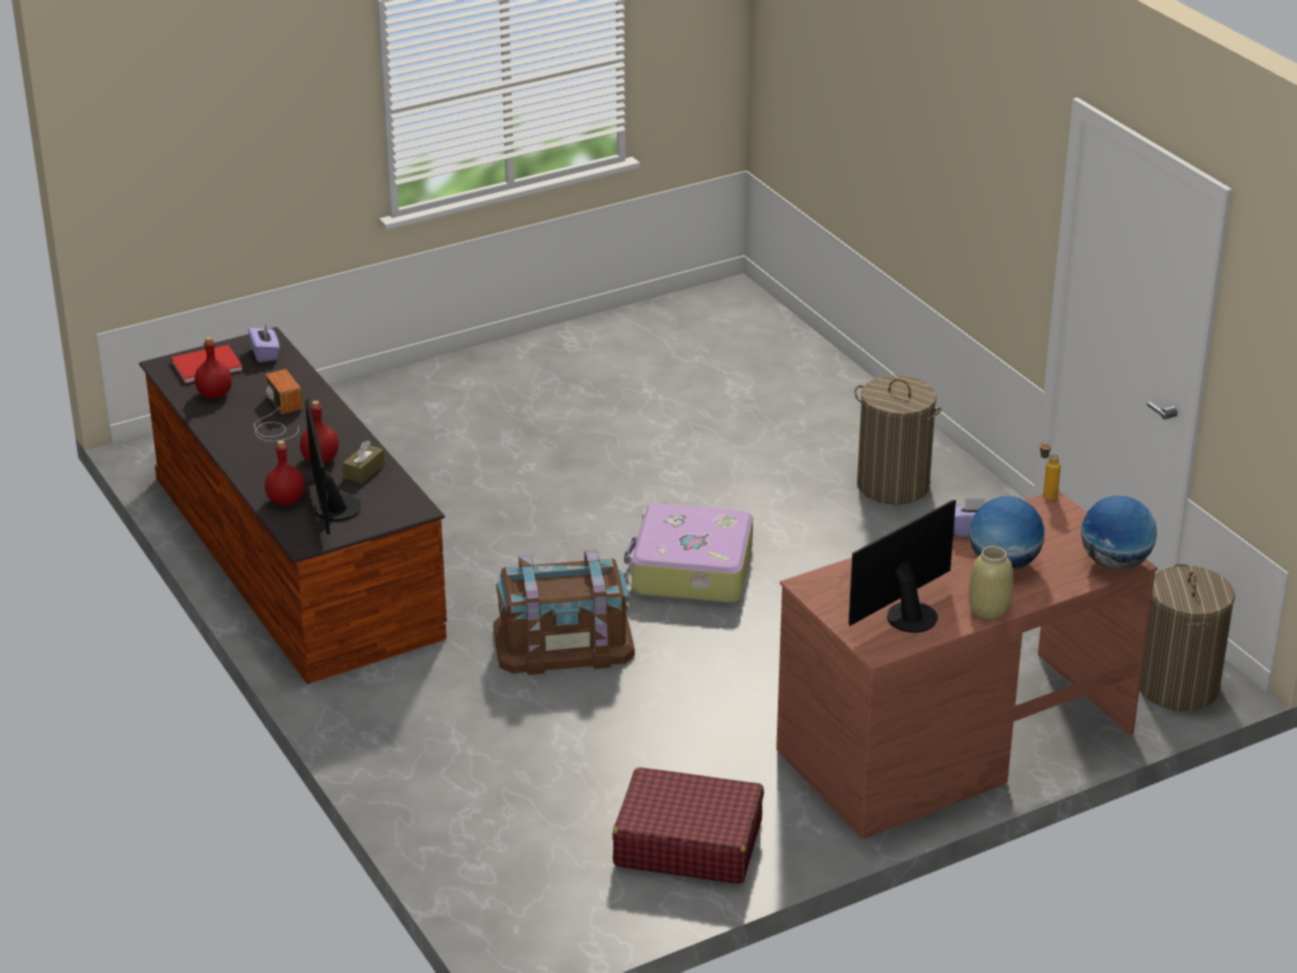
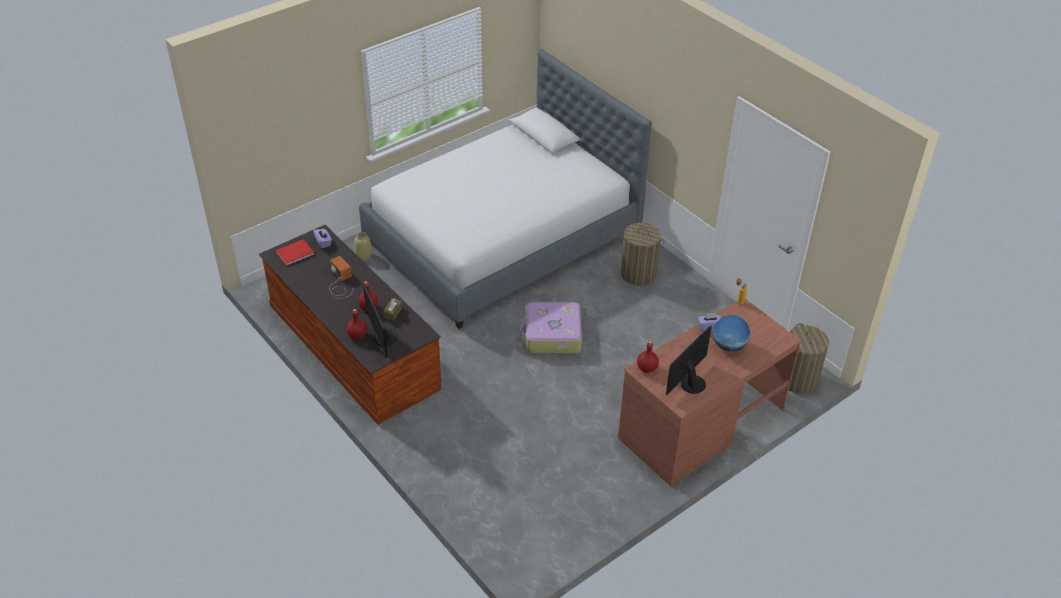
camera: 10 degrees left, 10 degrees up
red bottle [195,337,232,399] -> red bottle moved to [637,341,659,373]
brown storage box [493,550,635,675] -> none
red suitcase [612,767,764,884] -> none
beige vase [968,546,1013,619] -> beige vase moved to [354,232,372,260]
globe [1081,496,1157,570] -> none
none -> bed [359,49,652,329]

